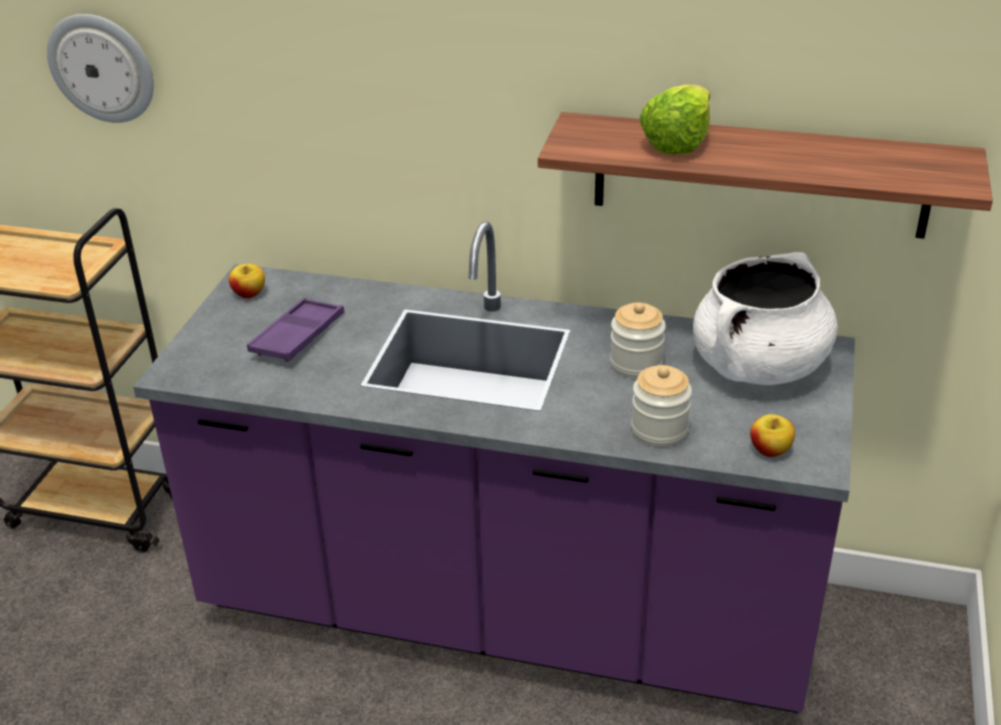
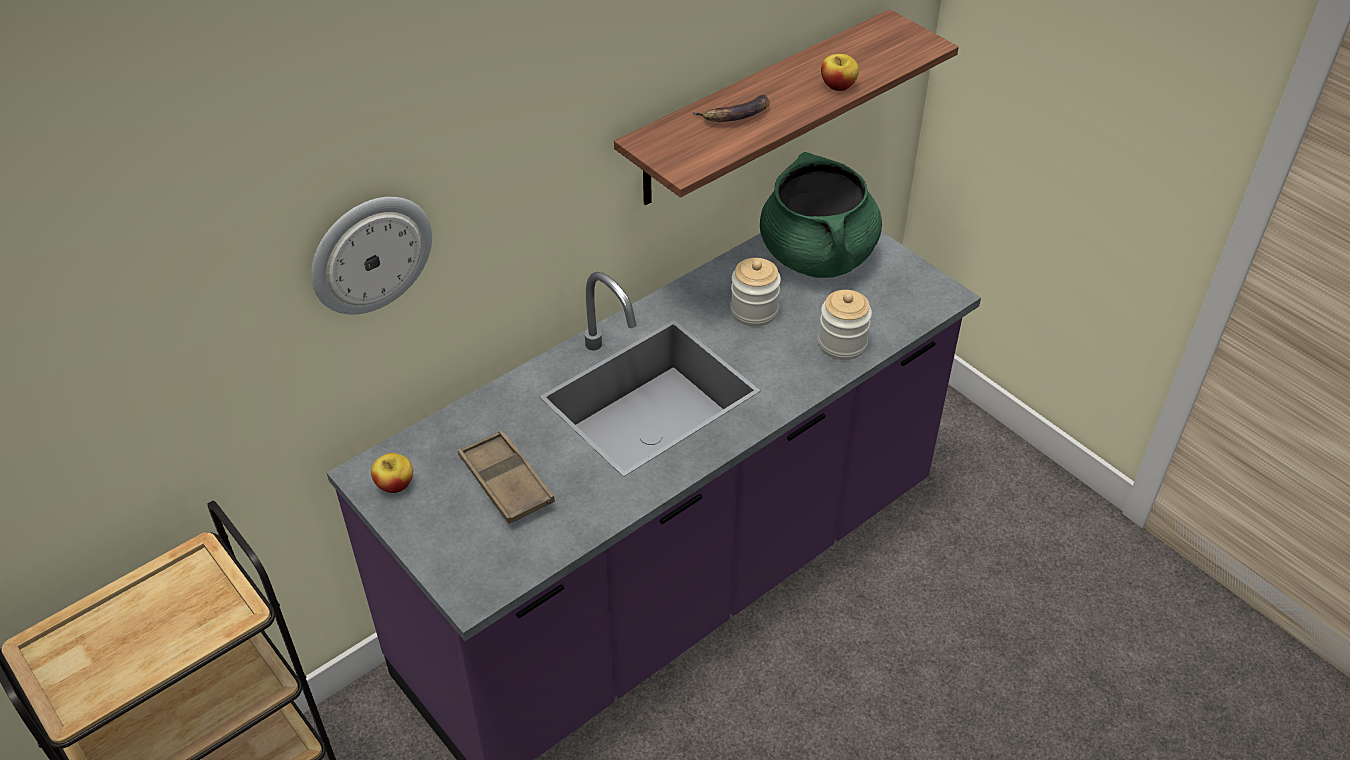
camera: 55 degrees left, 10 degrees up
wall clock [47,14,154,123] -> wall clock moved to [311,197,432,315]
purple tray [247,298,344,362] -> brown tray [458,430,555,524]
lettuce [639,85,710,154] -> banana [692,95,770,122]
white cooking pot [693,252,838,385] -> green cooking pot [760,152,882,278]
apple [750,414,795,457] -> apple moved to [821,54,859,91]

